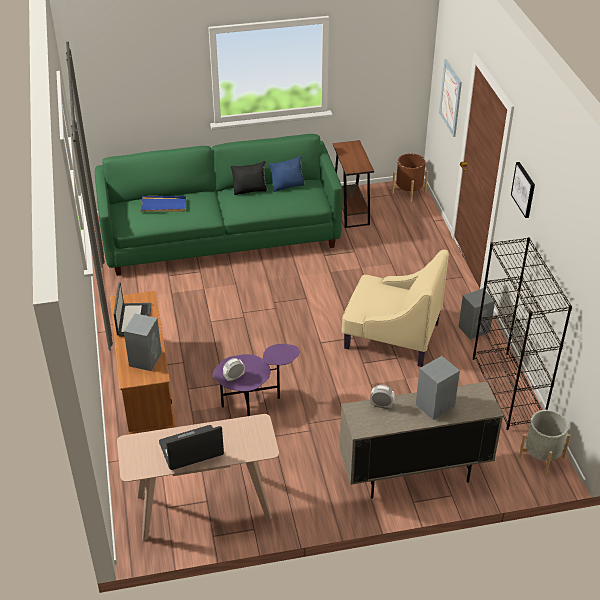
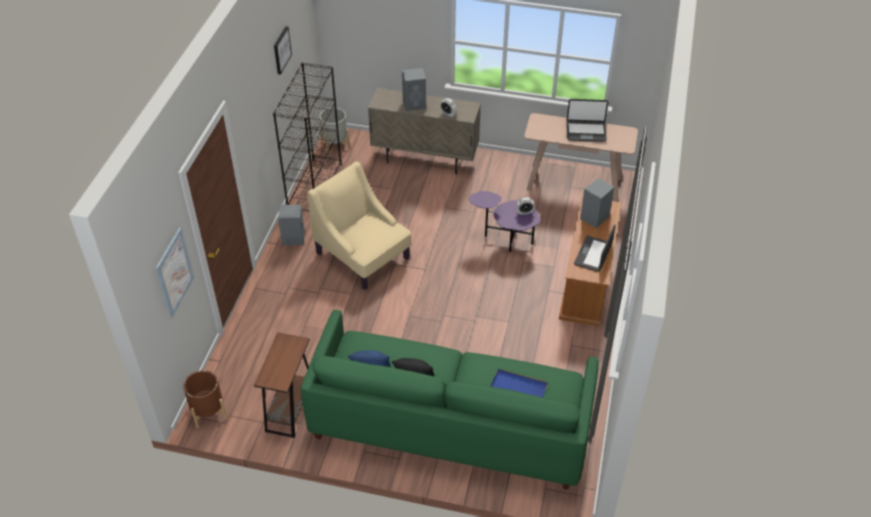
camera: 155 degrees left, 5 degrees up
picture [511,162,535,218] -> picture moved to [274,26,292,75]

